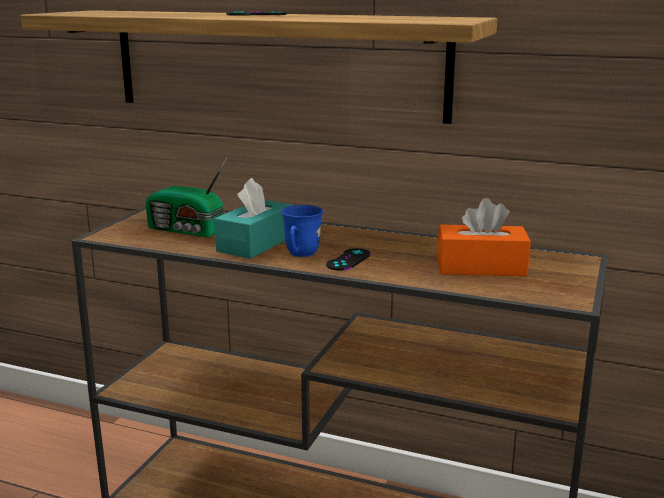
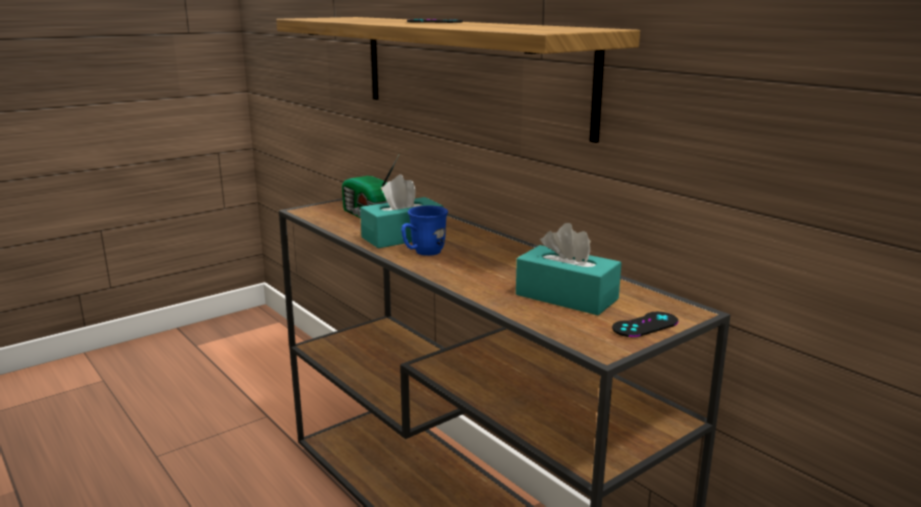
camera: 30 degrees right, 0 degrees up
black game controller [326,248,371,271] -> black game controller moved to [612,312,679,337]
orange tissue box [437,198,531,277] -> turquoise tissue box [516,223,621,315]

